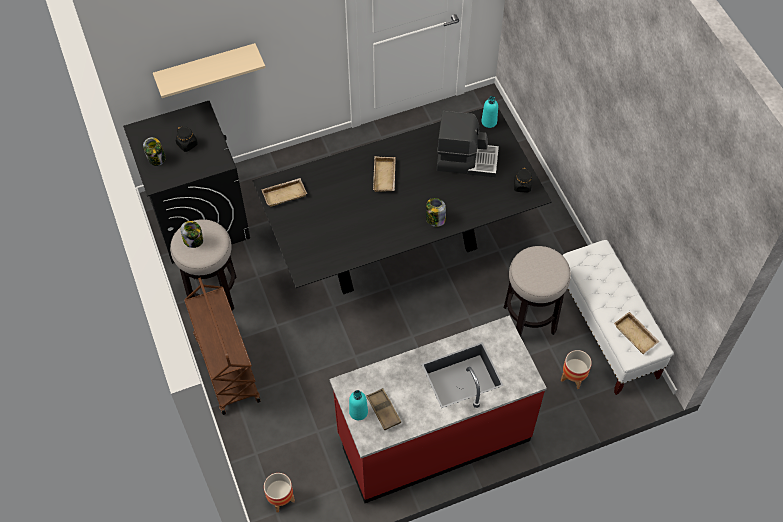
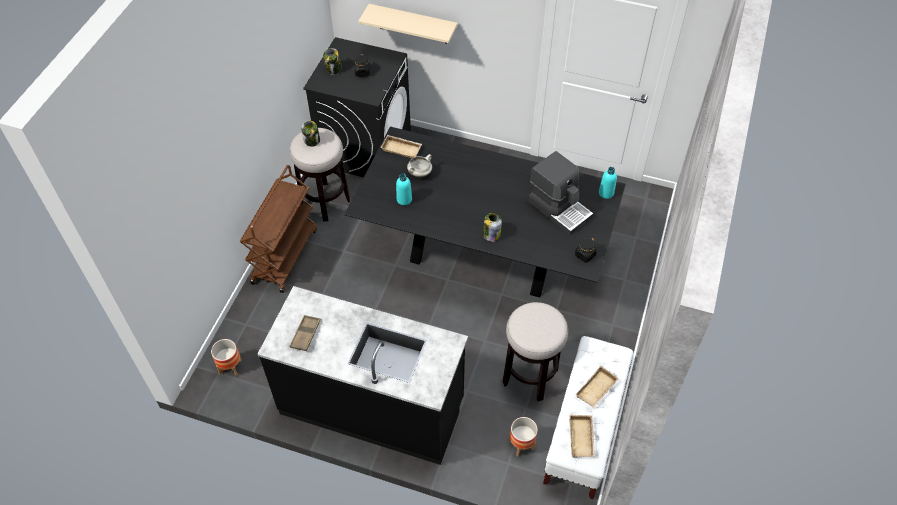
camera: 40 degrees right, 5 degrees down
red counter [330,315,547,503] -> black counter [257,286,468,465]
turquoise bottle [349,390,368,420] -> turquoise bottle moved to [396,173,412,205]
beige tray [373,156,396,192] -> beige tray moved to [575,366,619,408]
none -> white cooking pot [407,154,432,177]

